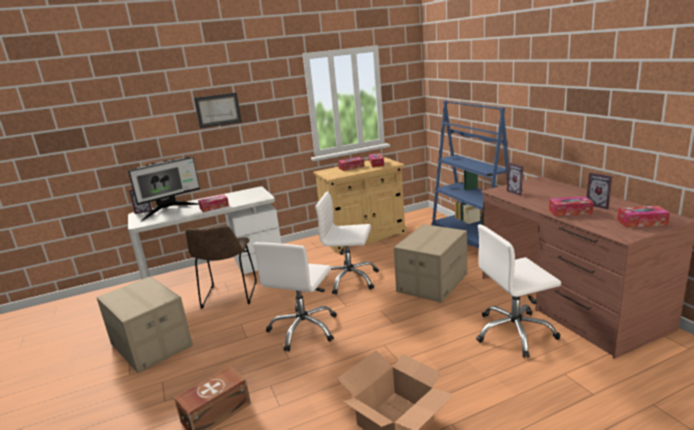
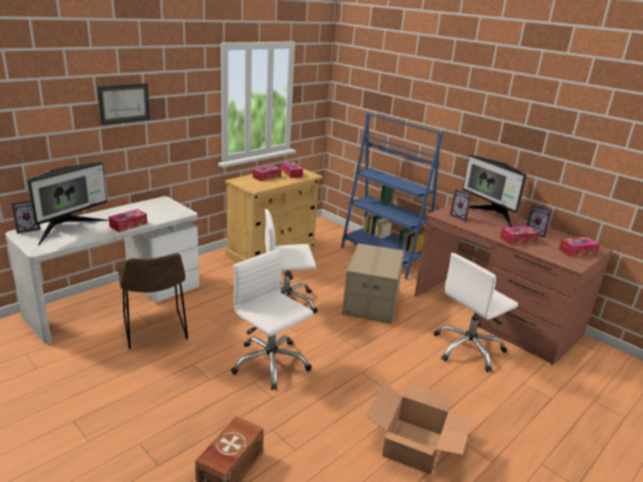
camera: 25 degrees left, 5 degrees up
cardboard box [97,276,193,373] -> none
white office chair [253,242,337,352] -> white office chair turned 135 degrees clockwise [231,249,314,390]
none -> monitor [462,155,527,227]

